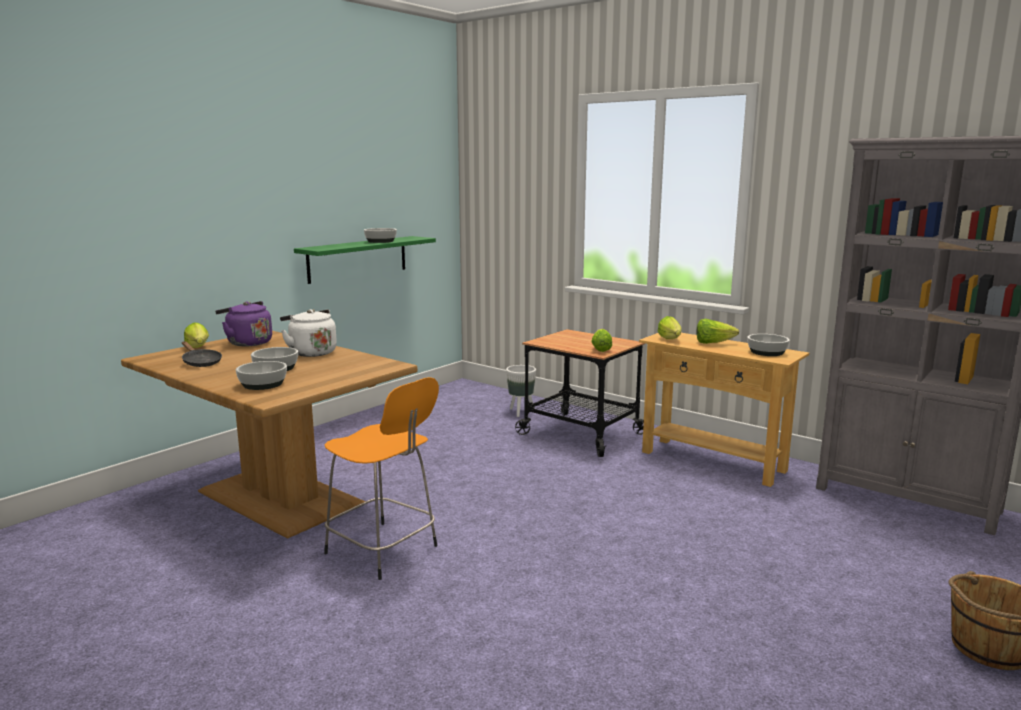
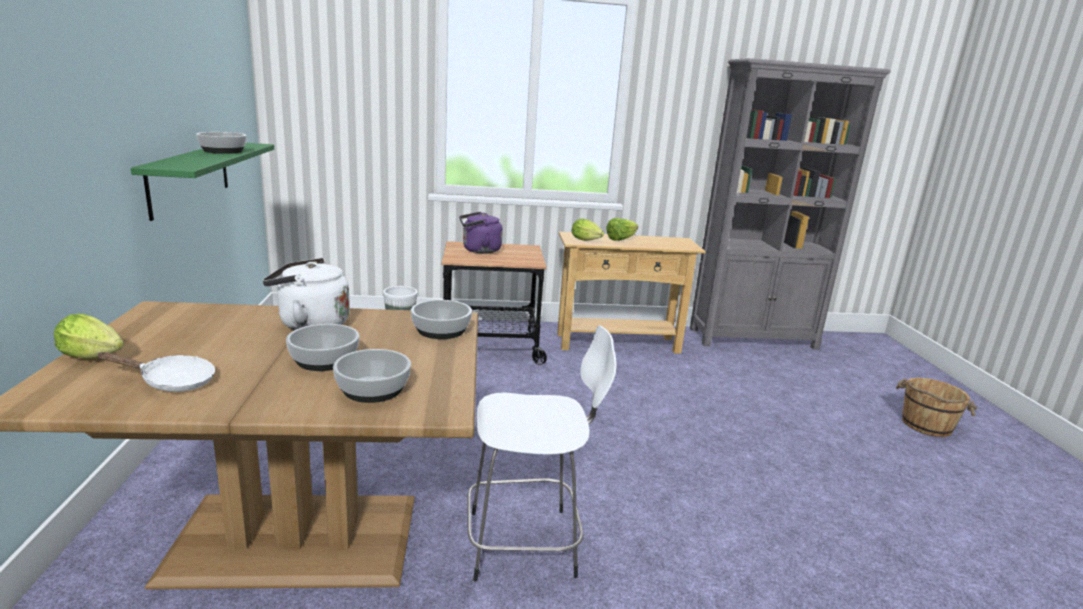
camera: 45 degrees left, 5 degrees up
black frying pan [182,341,222,367] -> white frying pan [97,352,215,392]
purple kettle [215,301,272,346] -> purple kettle moved to [459,212,503,254]
orange stool [324,377,439,580] -> white stool [467,326,617,582]
lettuce [591,329,612,352] -> none
bowl [747,334,790,356] -> bowl moved to [411,300,472,339]

